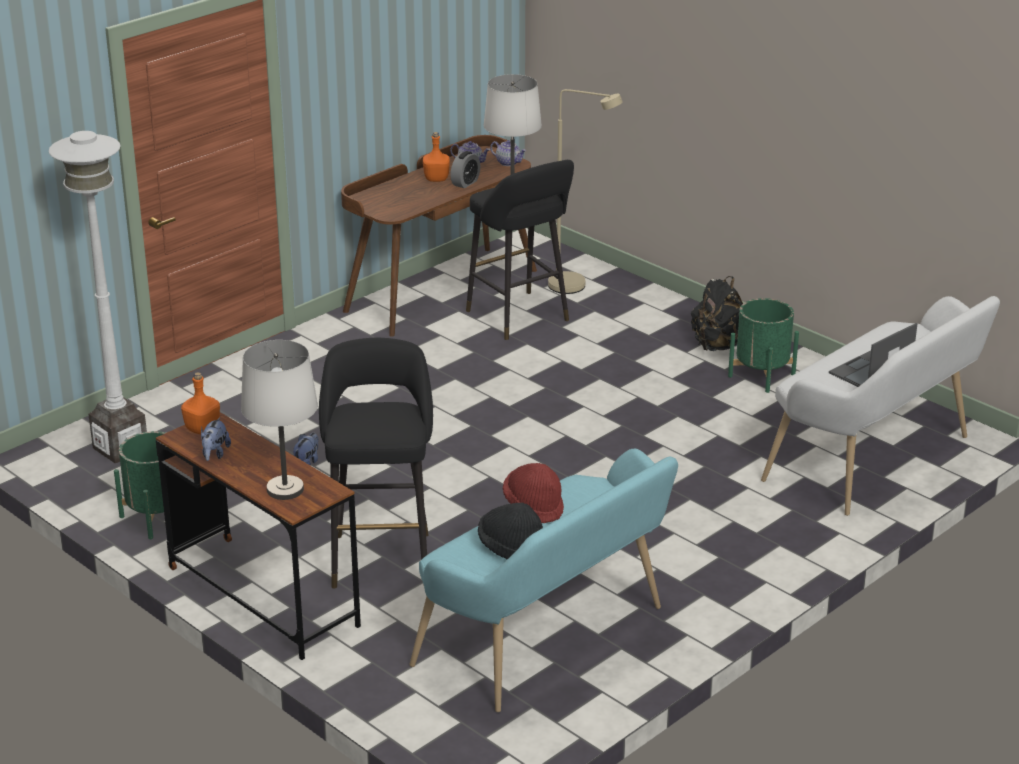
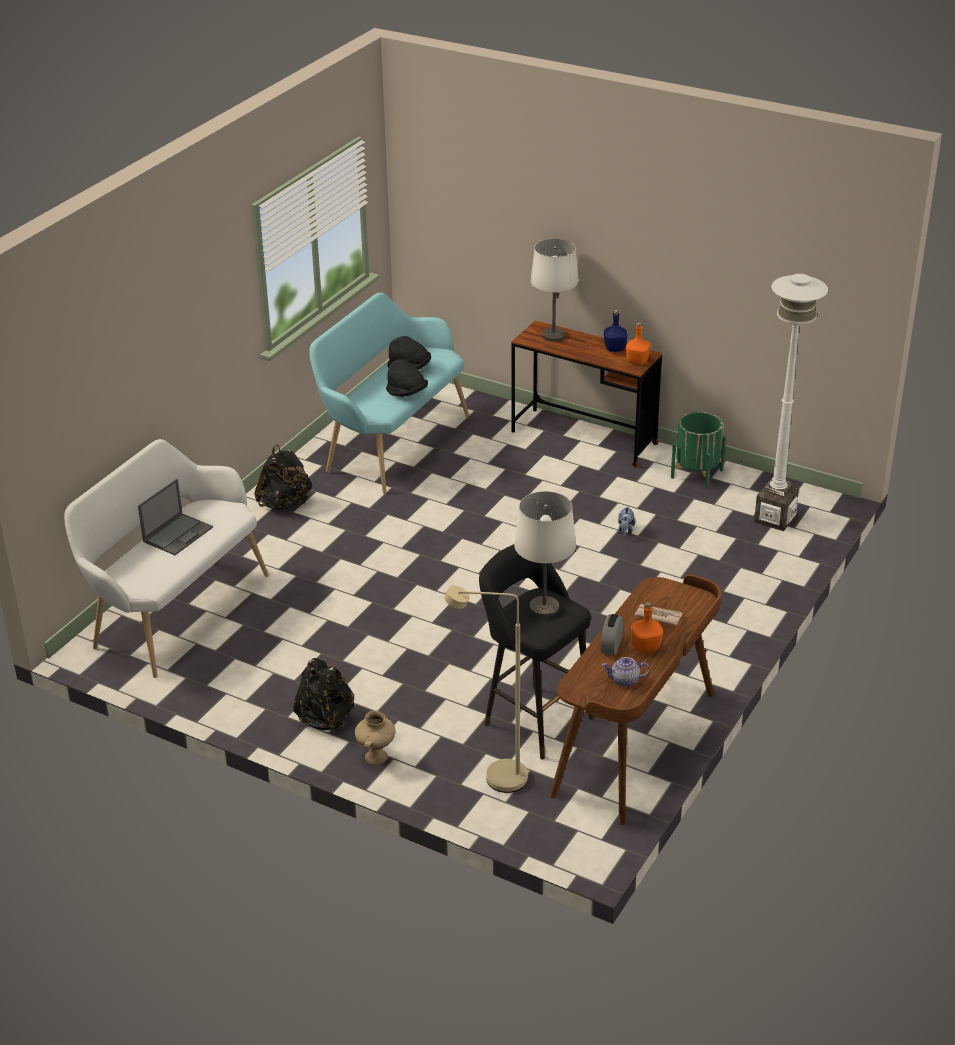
camera: 165 degrees right, 5 degrees up
plush toy [201,417,231,461] -> blue bottle [604,310,628,352]
black stool [319,338,433,588] -> none
teapot [490,140,526,166] -> none
red hat [503,463,564,523] -> black hat [386,359,428,397]
green planter [728,298,799,393] -> none
none -> black backpack [254,445,312,510]
none -> beige vase [355,711,396,765]
none -> newspaper [635,604,682,626]

